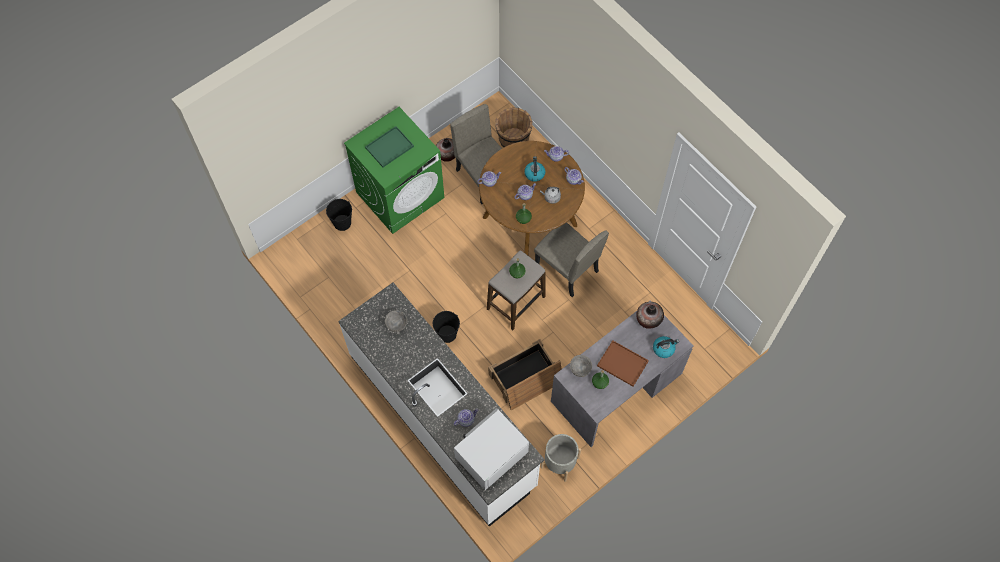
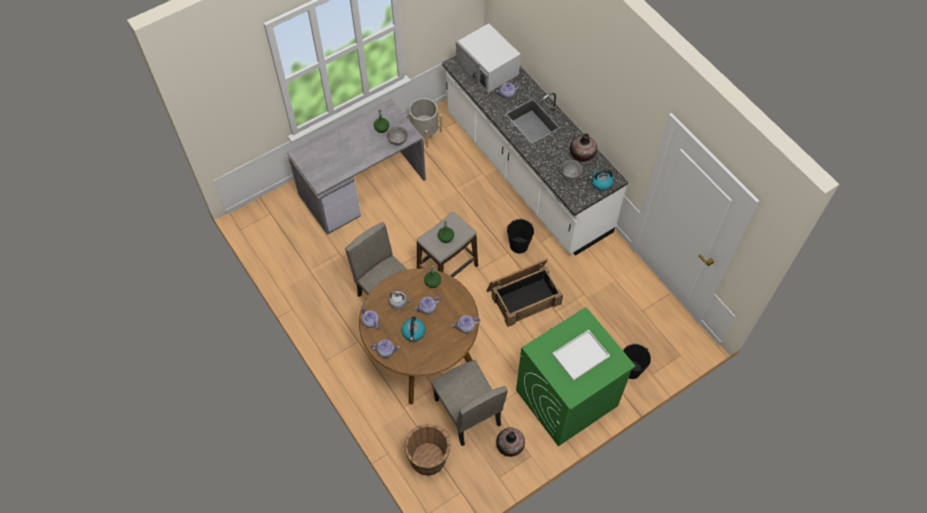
camera: 175 degrees left, 5 degrees down
green tray [365,126,414,167] -> white tray [552,330,610,381]
white microwave [454,408,529,490] -> white microwave turned 90 degrees clockwise [456,23,521,93]
crate [488,339,561,411] -> crate moved to [486,259,563,327]
brown tray [597,340,649,386] -> none
vase [636,302,664,329] -> vase moved to [570,133,597,162]
kettle [653,336,679,358] -> kettle moved to [589,170,614,191]

